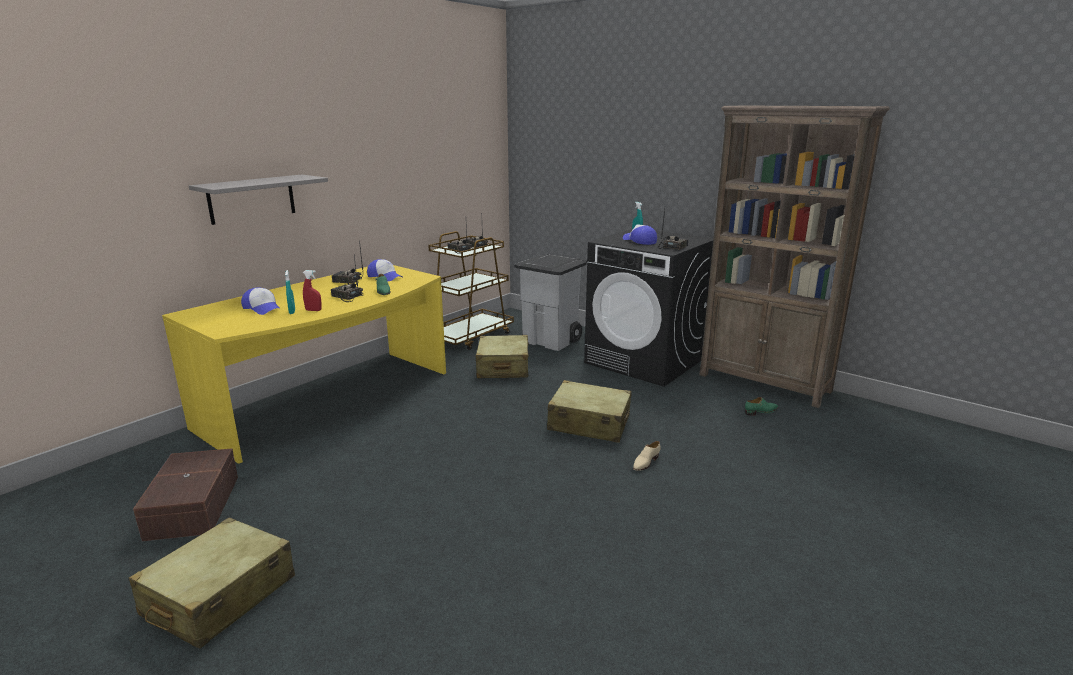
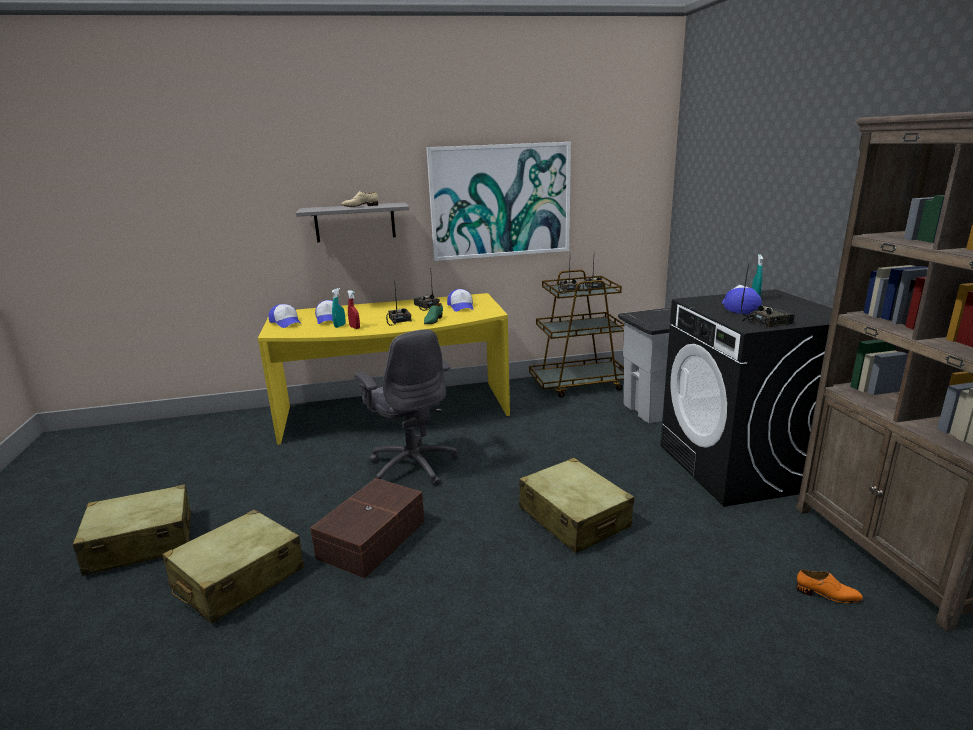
camera: 40 degrees right, 0 degrees up
brown storage box [133,448,238,541] -> brown storage box moved to [310,478,425,579]
beige suitcase [475,335,529,378] -> beige suitcase moved to [162,509,304,624]
beige shoe [633,441,661,471] -> beige shoe moved to [341,191,378,207]
green shoe [745,397,778,416] -> orange shoe [796,569,863,603]
none -> cap [268,304,302,328]
none -> grey office chair [354,329,458,486]
none -> picture [426,142,571,261]

